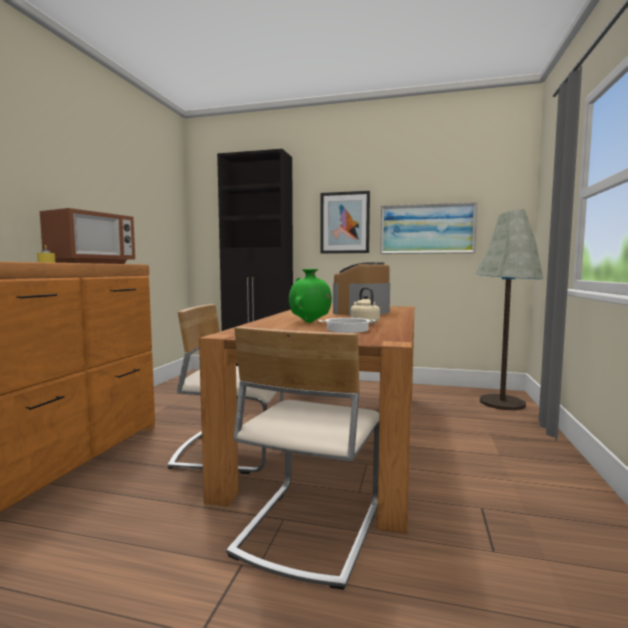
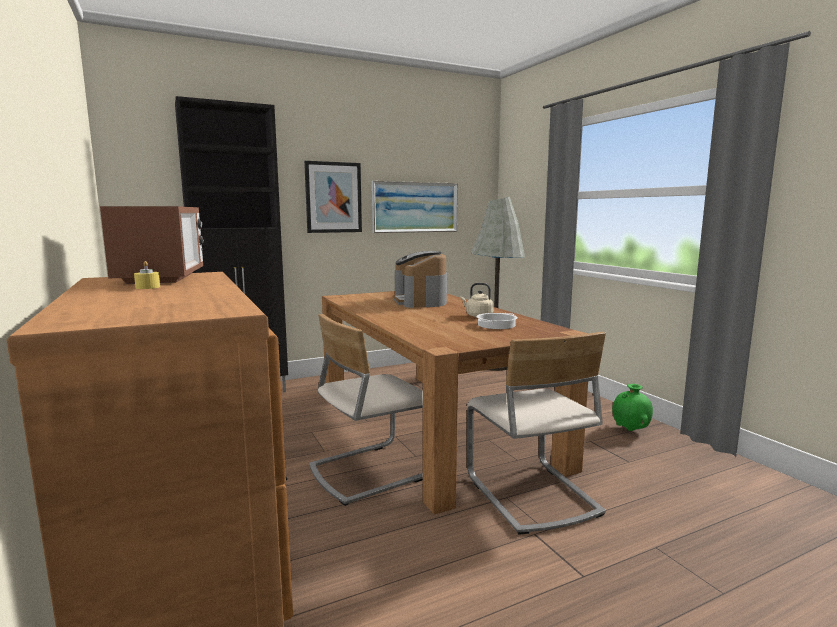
camera: 40 degrees left, 5 degrees up
green vase [289,269,332,323] -> green vase moved to [612,384,653,431]

